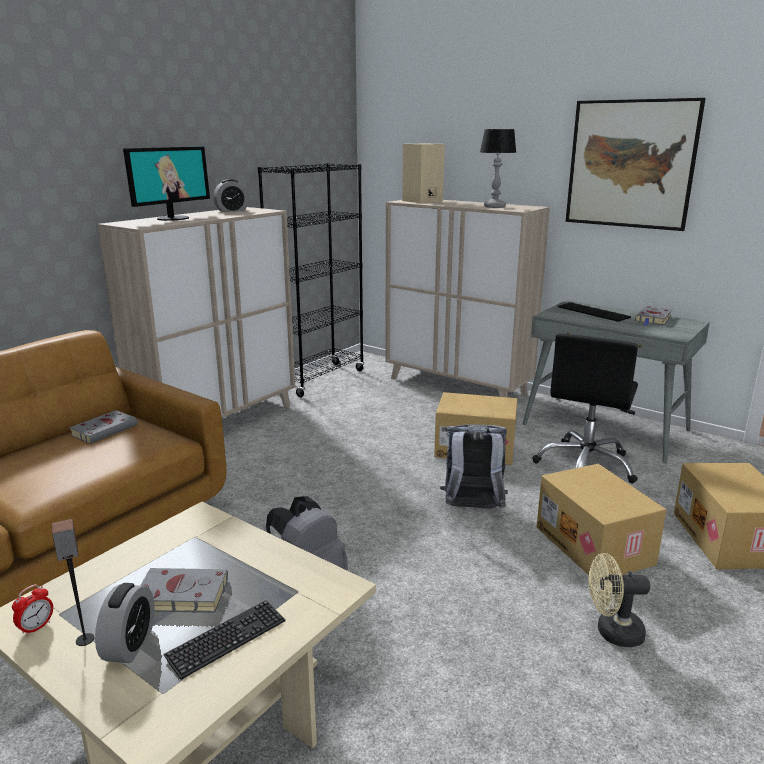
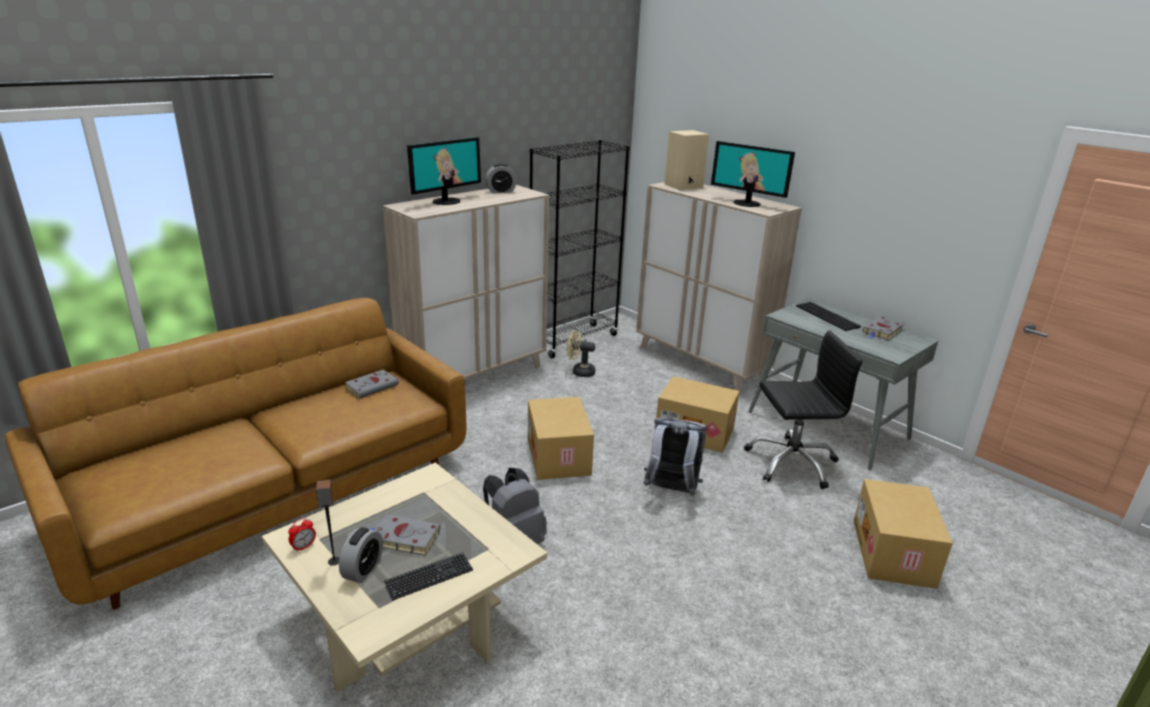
camera: 10 degrees right, 5 degrees up
table lamp [480,129,516,208] -> monitor [711,141,795,207]
black office chair [532,334,638,484] -> black office chair turned 135 degrees counterclockwise [744,330,863,489]
cardboard box [537,464,666,575] -> cardboard box moved to [528,397,594,480]
picture [566,98,706,231] -> none
beige fan [588,553,650,647] -> beige fan moved to [566,330,596,377]

